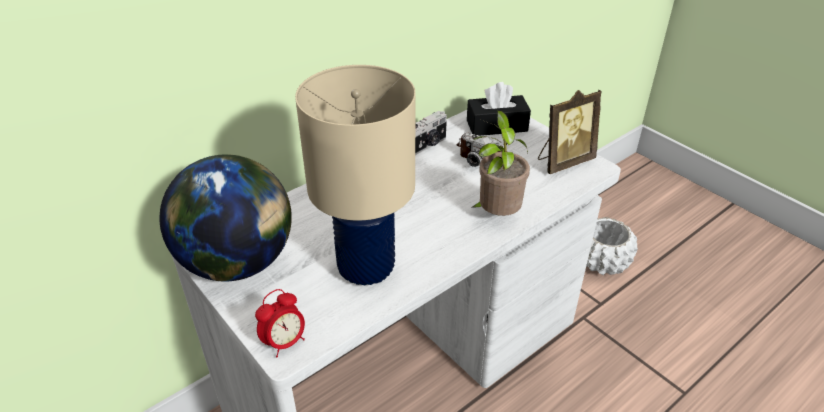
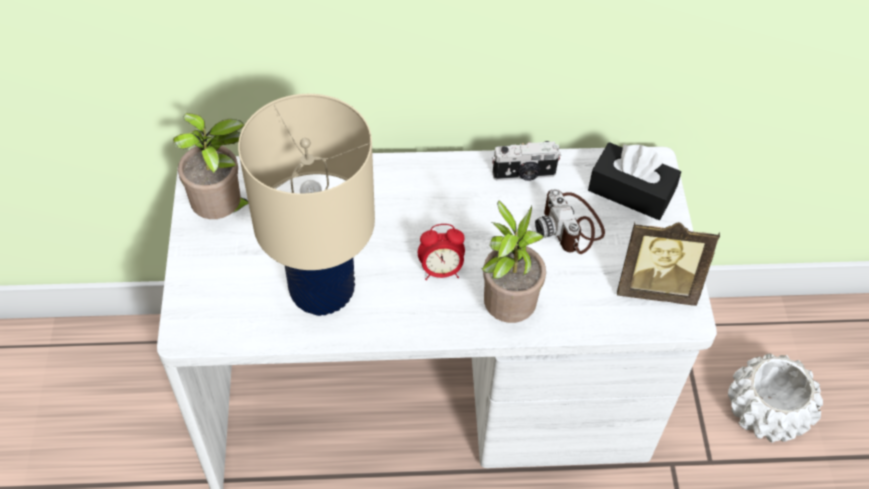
camera: 35 degrees right, 15 degrees up
globe [159,154,292,281] -> potted plant [173,113,249,219]
alarm clock [255,289,305,358] -> alarm clock moved to [418,224,465,280]

